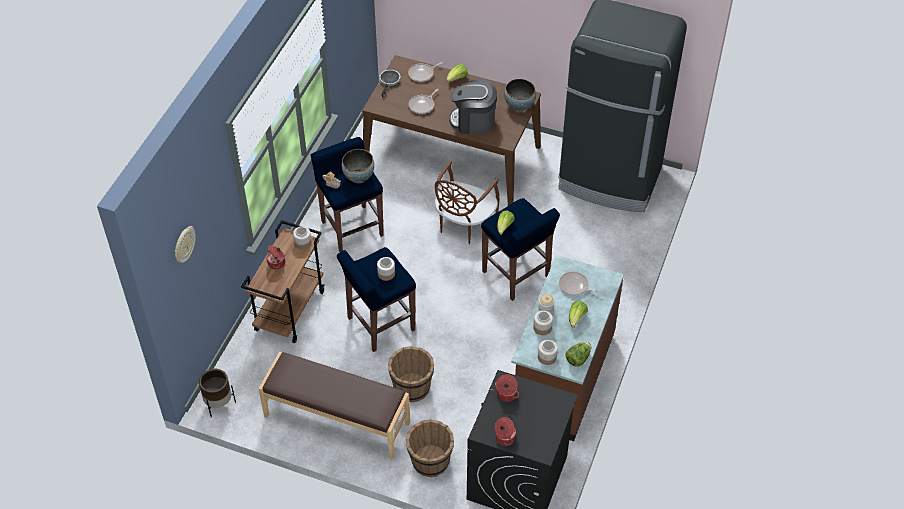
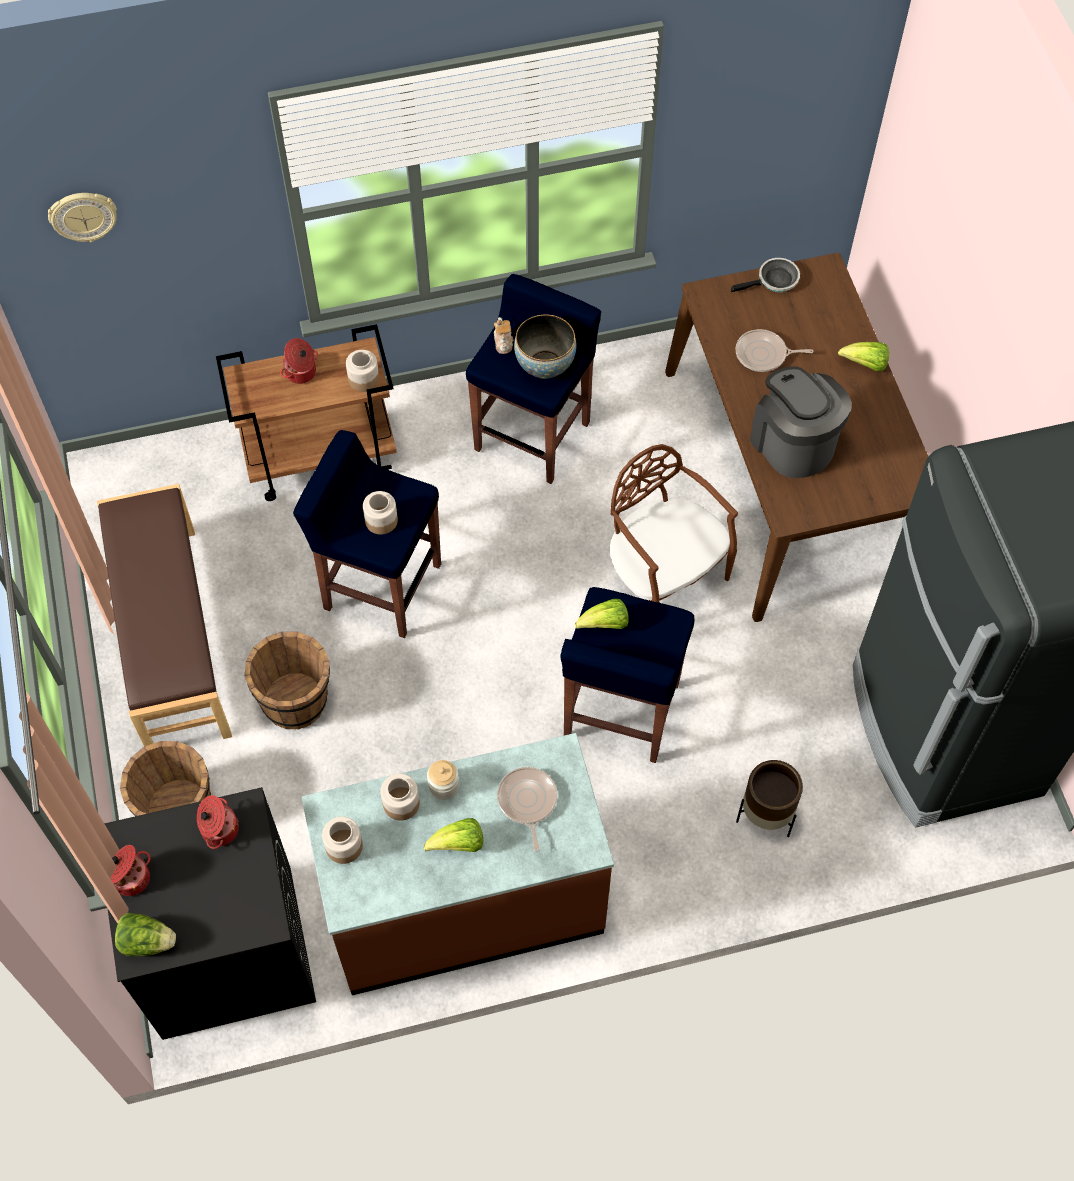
camera: 55 degrees right, 10 degrees up
brown planter [199,369,236,418] -> brown planter moved to [736,760,803,837]
frying pan [408,62,443,82] -> none
brown chair [435,161,500,244] -> brown chair turned 60 degrees clockwise [610,444,738,603]
bowl [504,79,536,112] -> none
lettuce [565,342,591,367] -> lettuce moved to [115,913,176,957]

